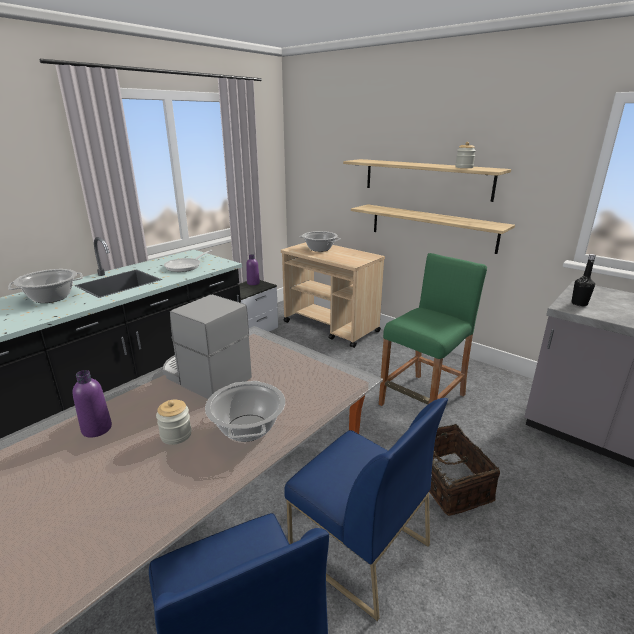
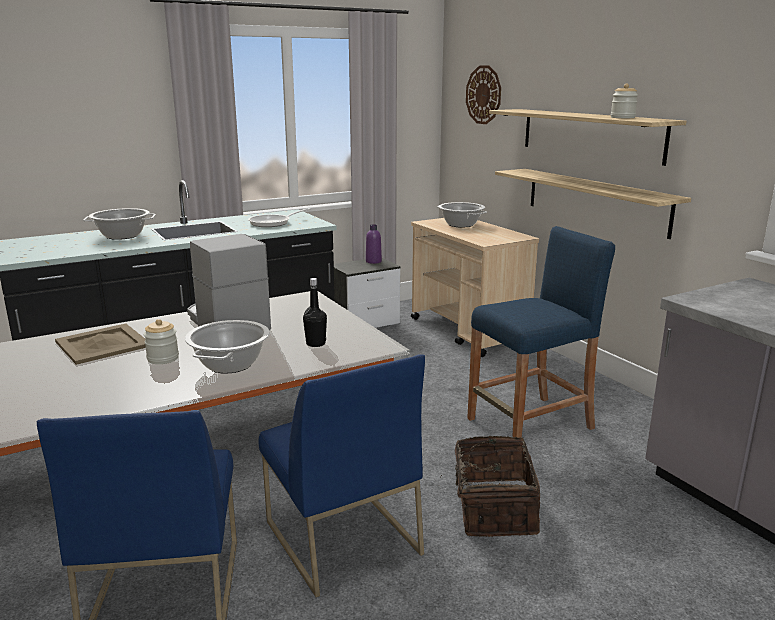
camera: 20 degrees right, 5 degrees down
purple bottle [73,370,112,438] -> beige tray [55,323,146,365]
green stool [379,253,487,406] -> blue stool [467,226,615,438]
black bottle [571,254,596,306] -> black bottle moved to [303,278,327,347]
none -> wall clock [466,65,501,124]

